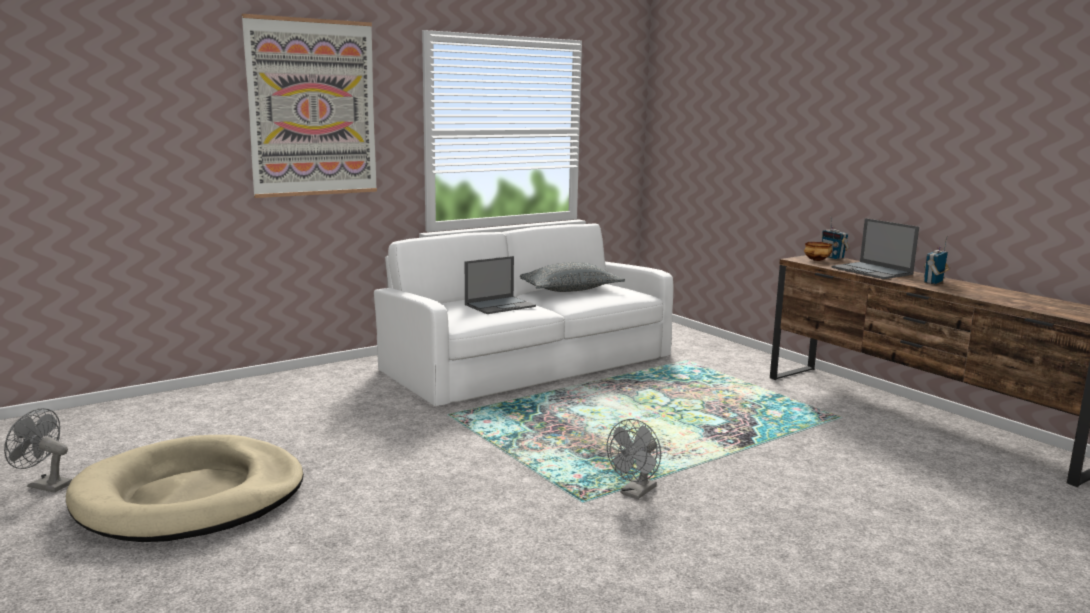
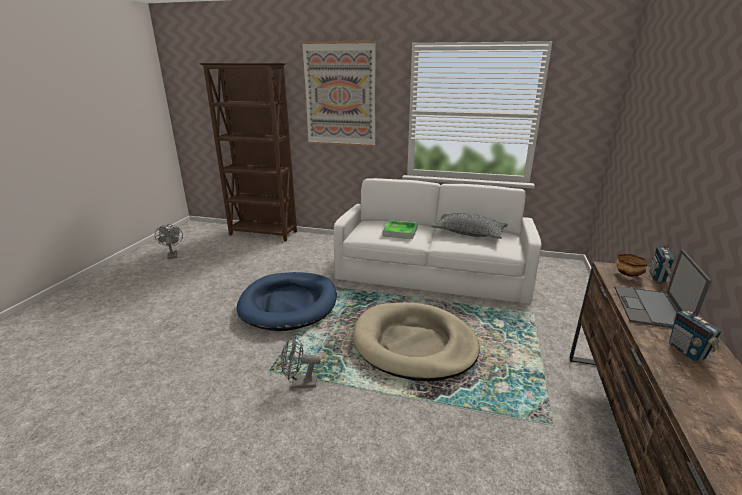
camera: 50 degrees right, 10 degrees up
beige dog bed [66,435,304,542] -> beige dog bed moved to [353,302,479,381]
laptop [465,256,536,314] -> tray [383,220,418,239]
radio [924,235,949,284] -> radio turned 105 degrees counterclockwise [669,295,721,361]
none -> brown bookcase [199,63,297,241]
none -> blue dog bed [237,272,337,331]

